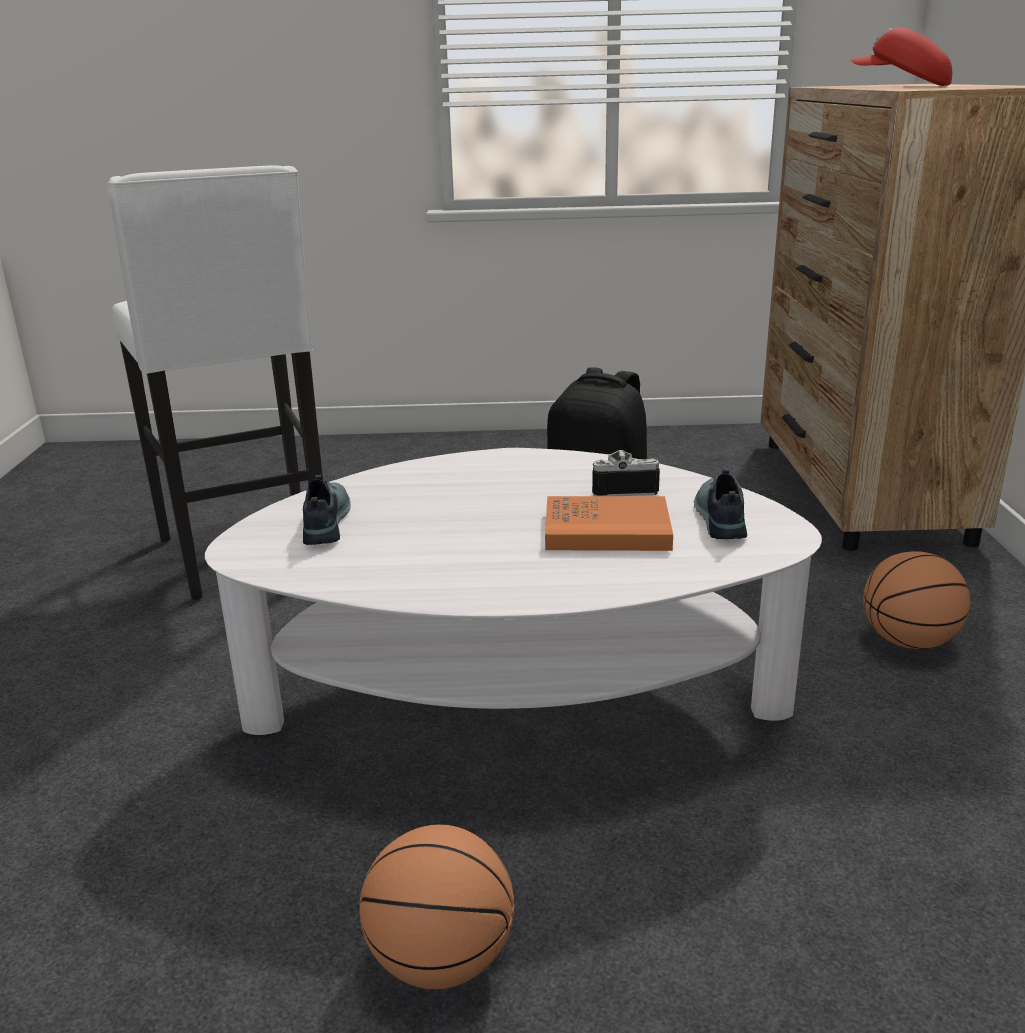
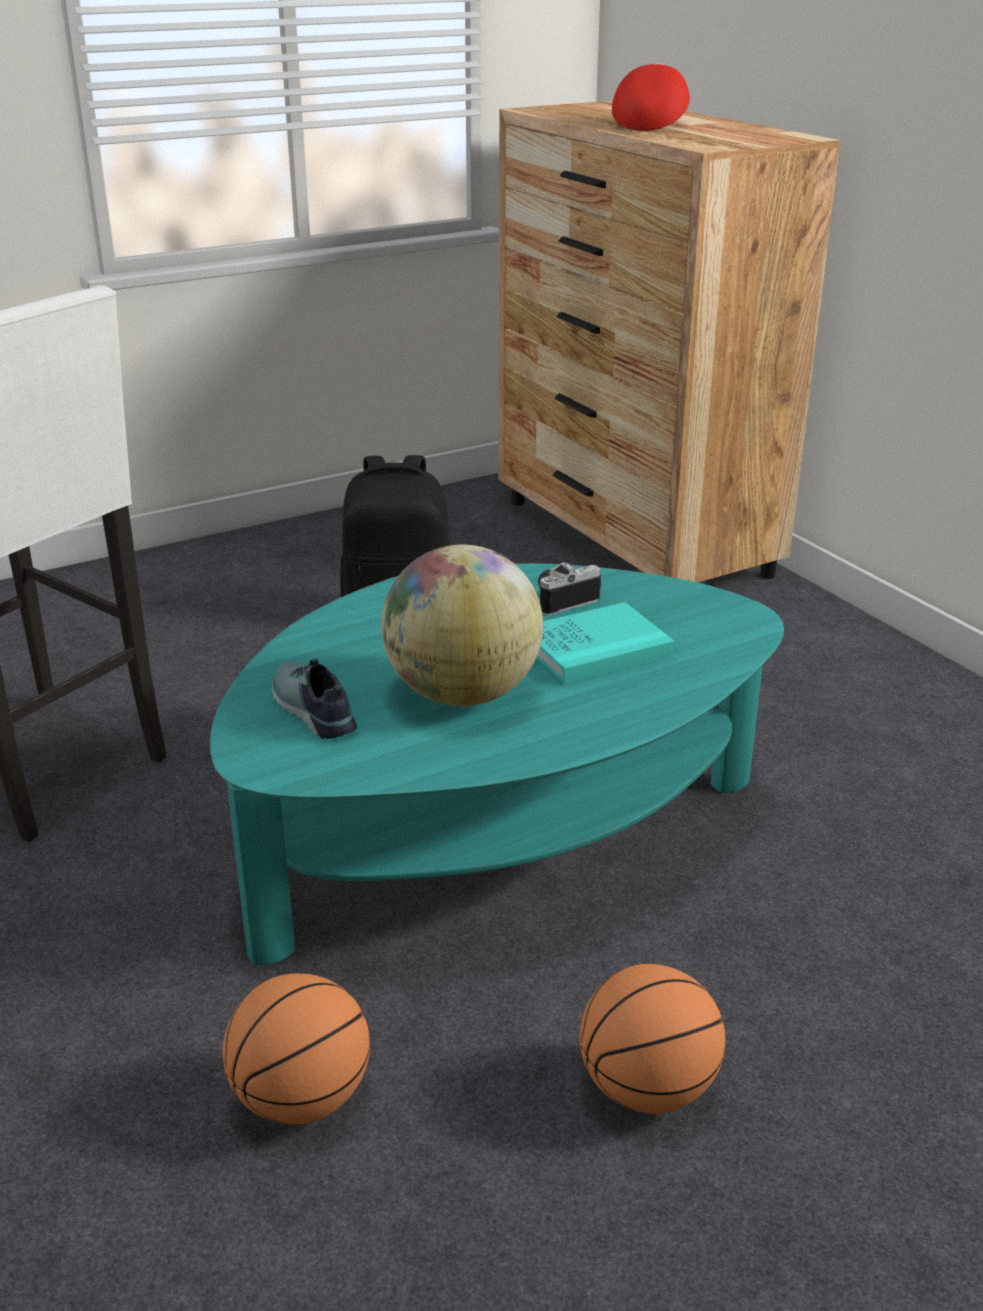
camera: 30 degrees left, 5 degrees up
white coffee table [205,448,822,735] -> turquoise coffee table [210,563,784,965]
orange book [545,496,673,551] -> turquoise book [537,602,675,684]
shoe [693,469,747,539] -> none
red cap [851,28,952,86] -> red cap turned 105 degrees clockwise [612,63,690,131]
basketball [863,551,970,649] -> basketball moved to [223,973,370,1125]
none -> globe [381,544,543,706]

